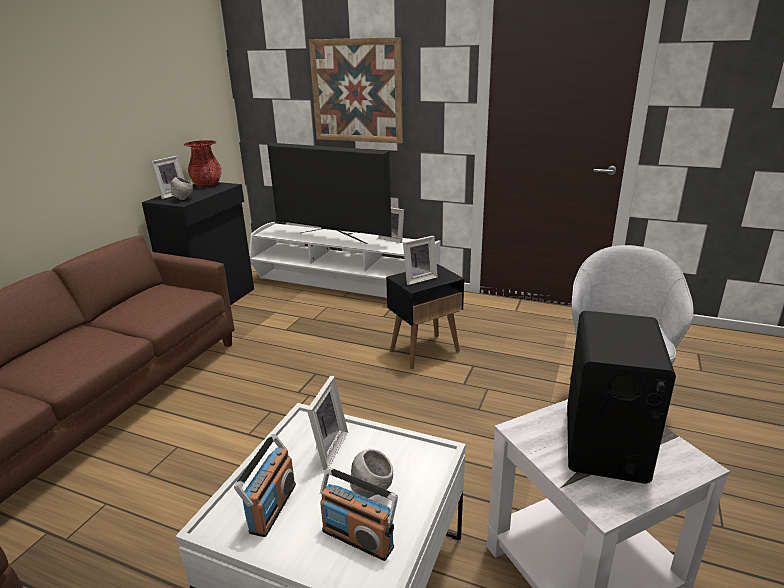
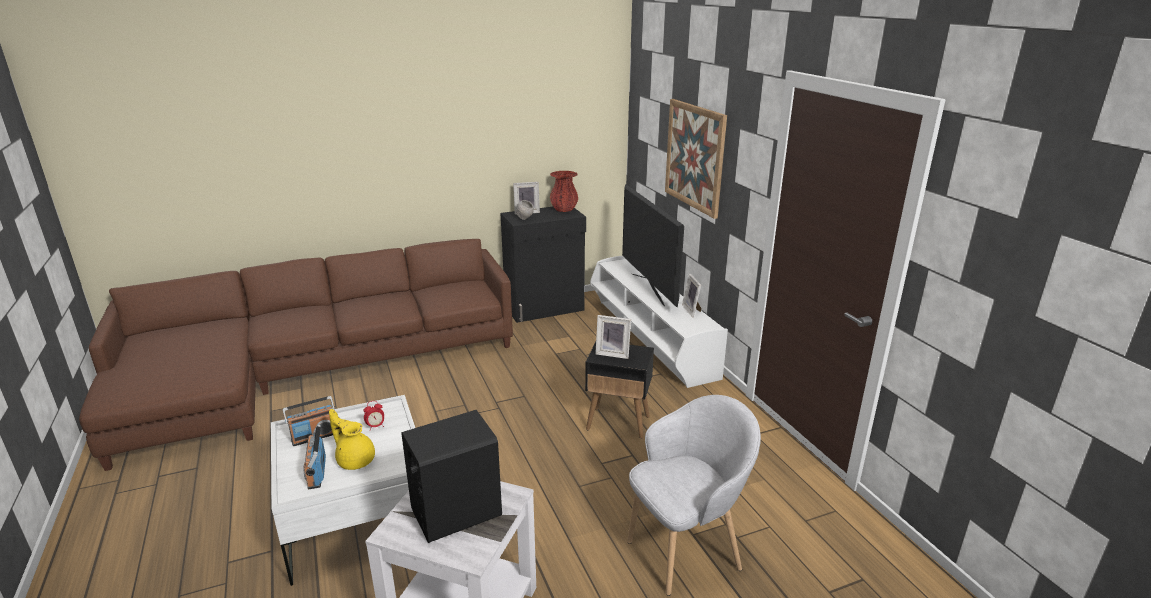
camera: 45 degrees right, 0 degrees up
picture frame [307,376,348,470] -> alarm clock [364,401,384,430]
grey bowl [350,449,393,498] -> yellow teapot [329,409,375,470]

